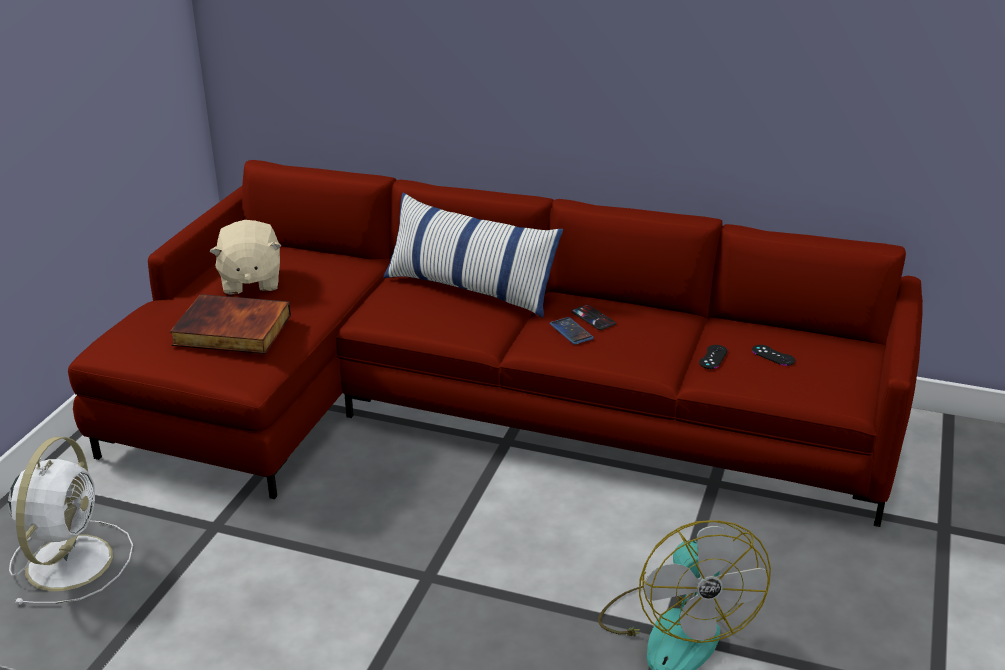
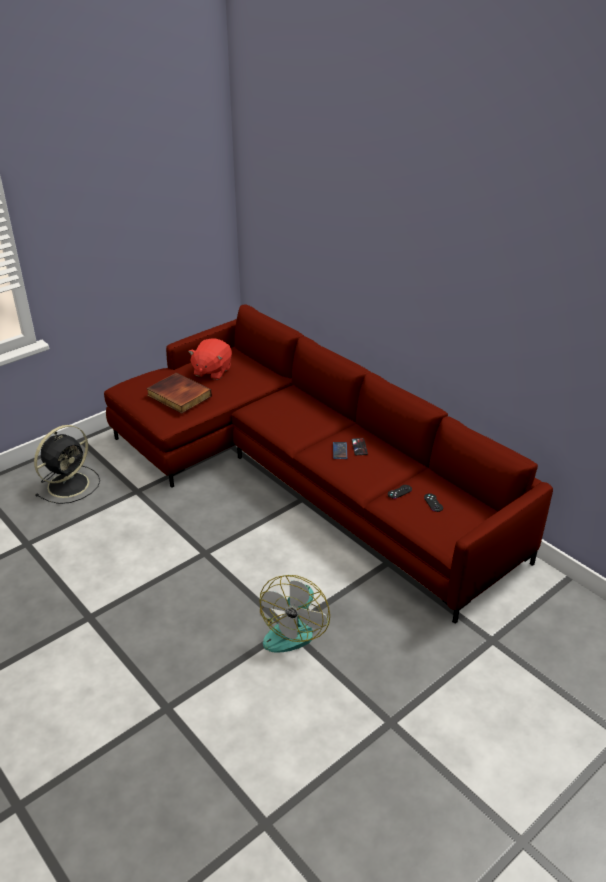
camera: 30 degrees right, 5 degrees up
white fan [8,437,133,605] -> black fan [34,425,100,504]
beige plush toy [210,220,281,295] -> red plush toy [188,339,232,380]
pillow [383,193,563,318] -> none

